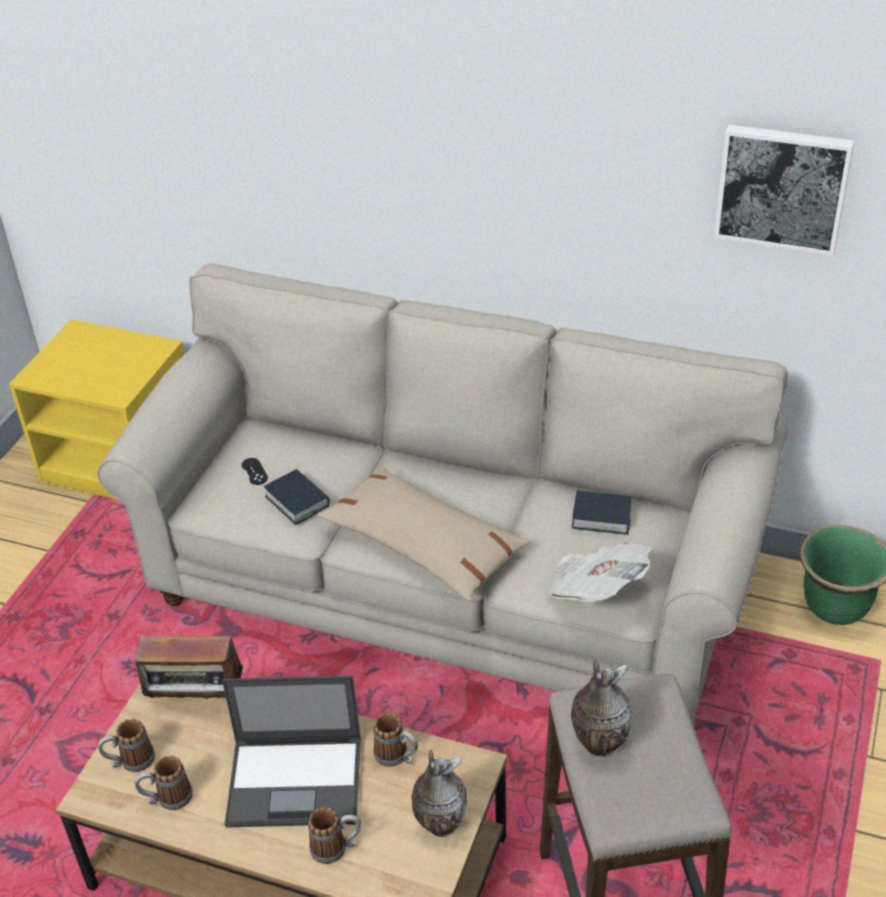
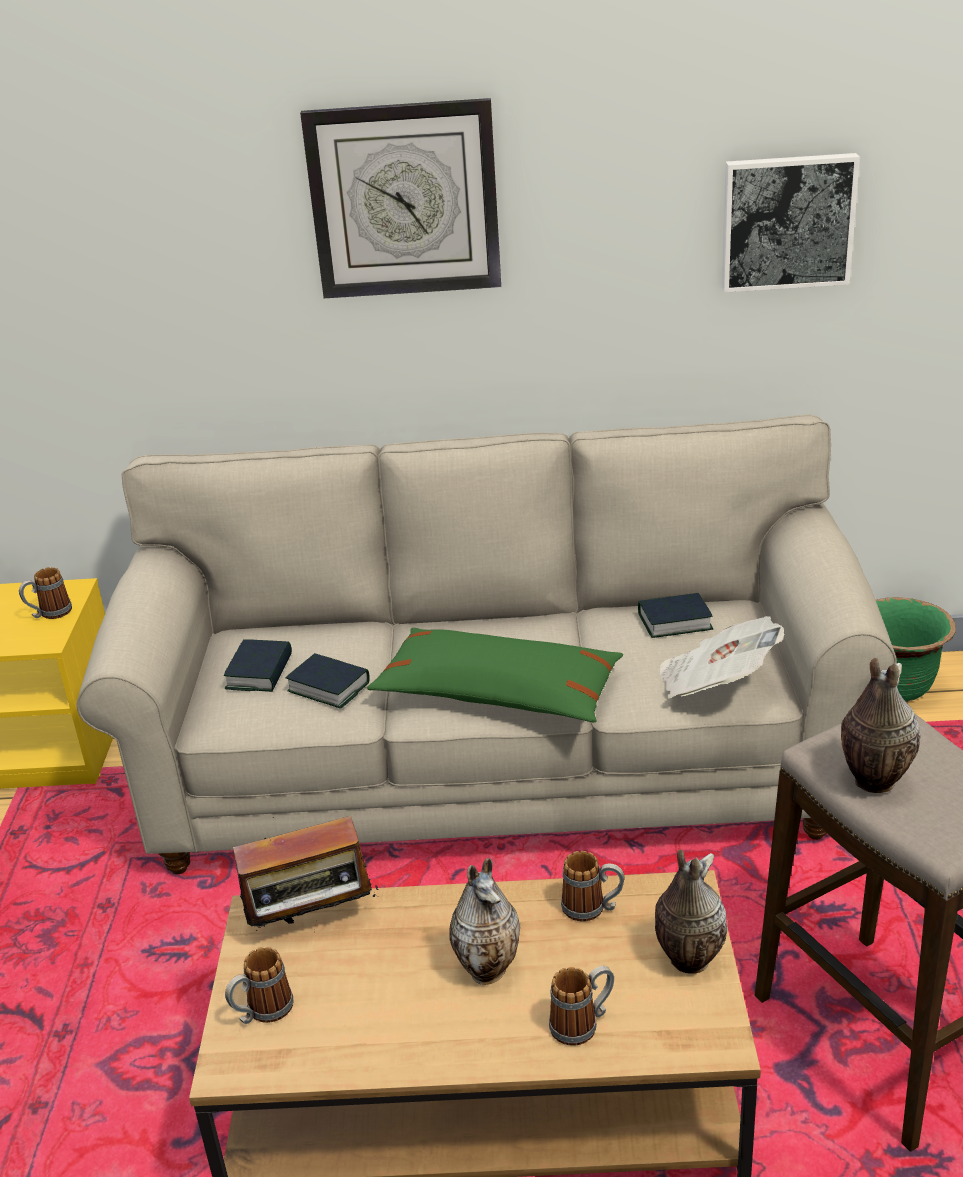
camera: 20 degrees left, 10 degrees down
mug [135,755,193,810] -> mug moved to [19,567,72,619]
laptop [222,675,361,827] -> vase [450,858,521,985]
black game controller [242,458,268,485] -> book [224,639,292,692]
beige pillow [317,466,530,601] -> green pillow [367,628,623,722]
none -> wall clock [300,98,501,298]

